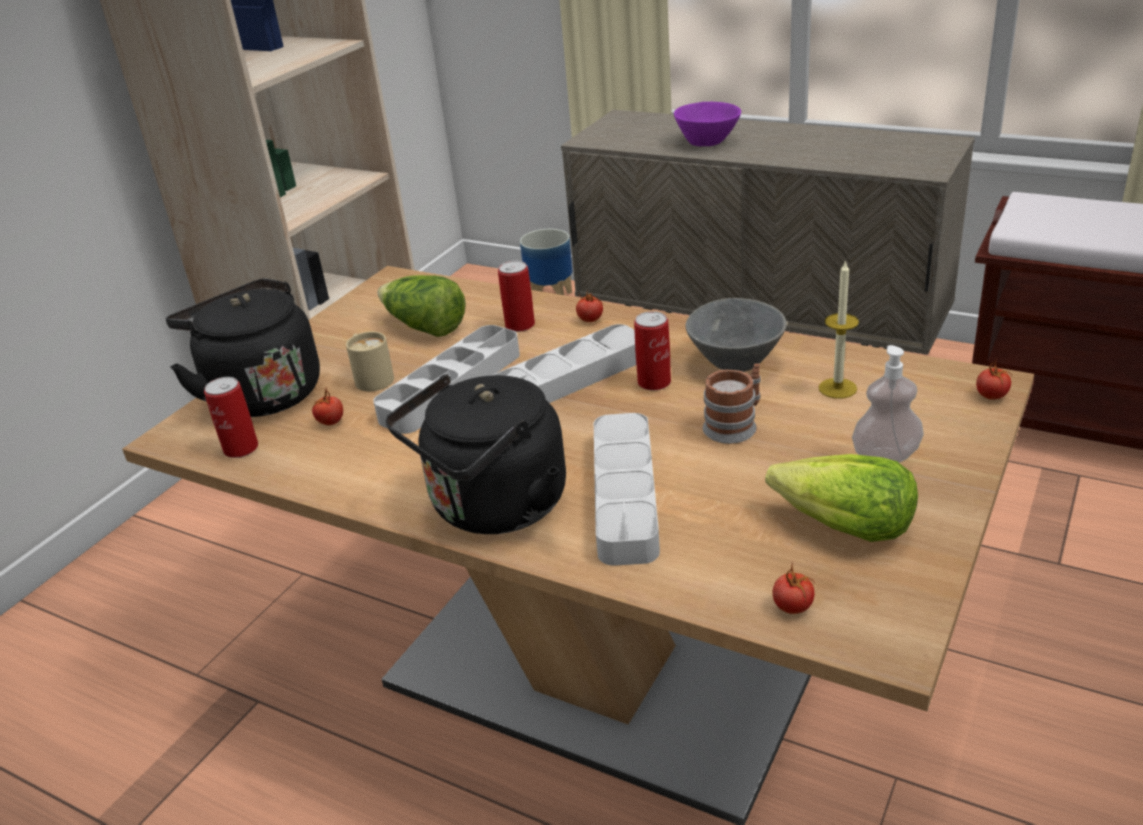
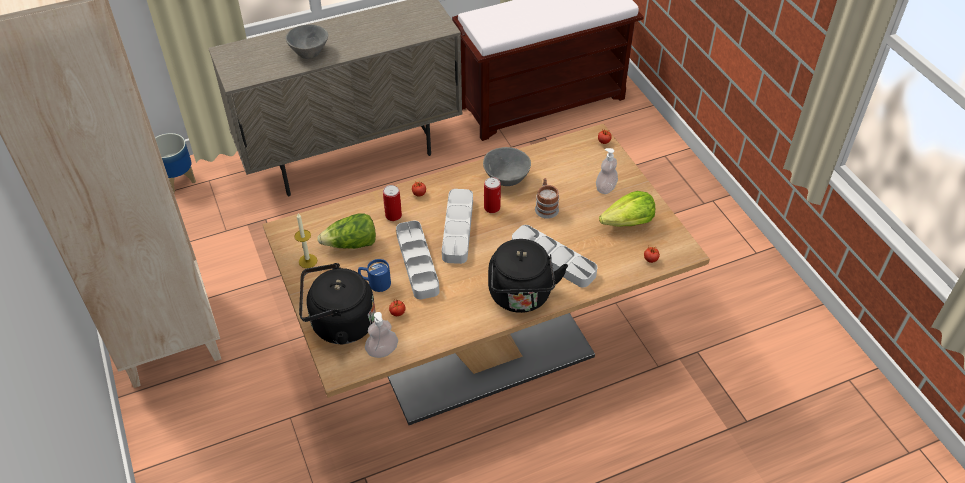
camera: 55 degrees left, 15 degrees up
can [204,377,258,458] -> soap dispenser [365,312,398,358]
beige mug [346,331,394,391] -> blue mug [358,259,391,292]
purple bowl [674,102,741,146] -> grey bowl [286,24,328,59]
candle [819,260,859,399] -> candle moved to [295,213,317,268]

